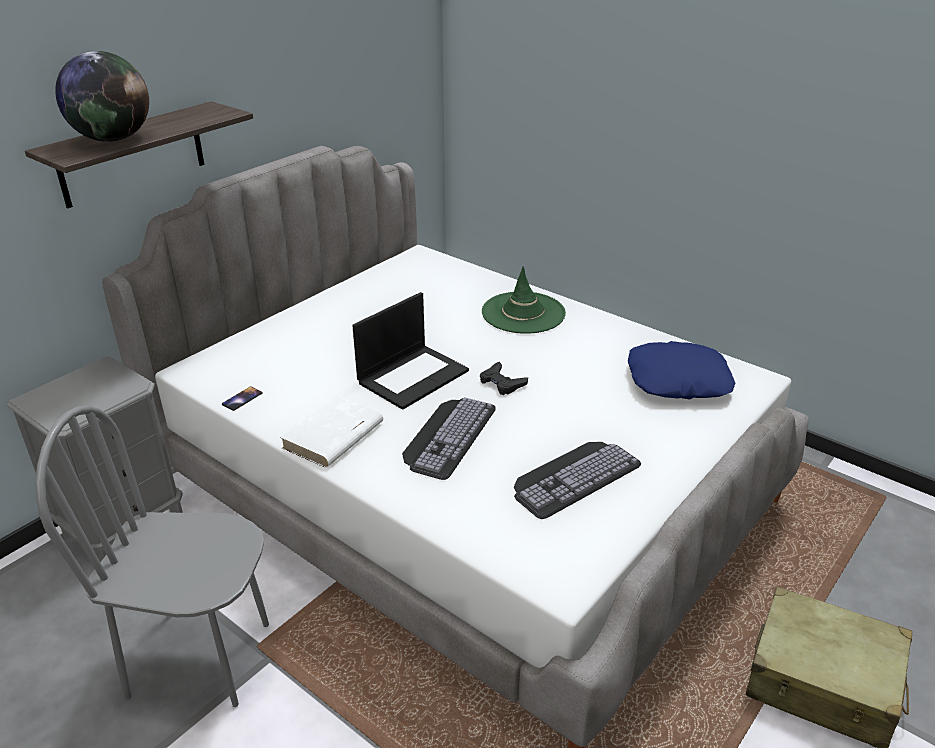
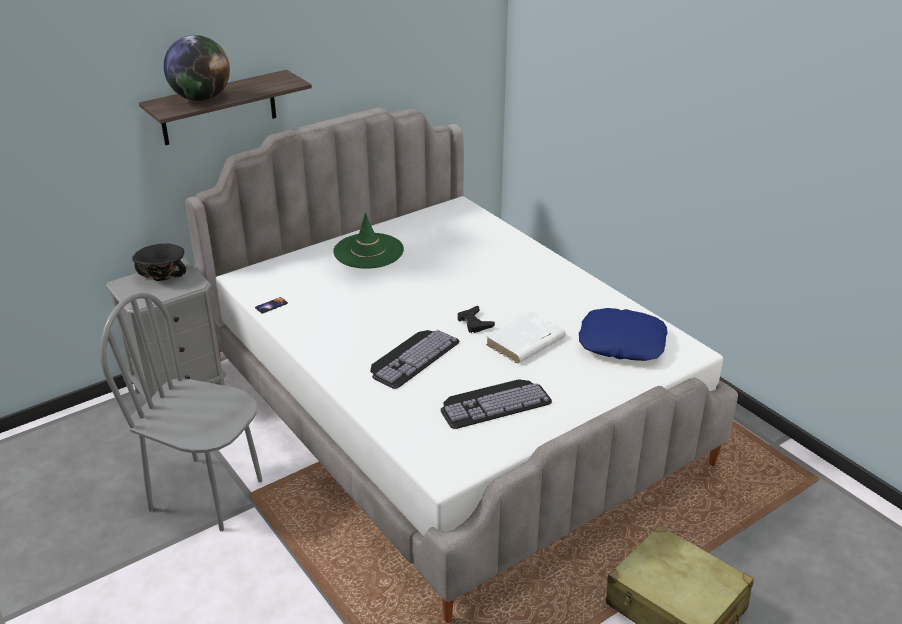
camera: 15 degrees right, 0 degrees up
white book [280,395,383,468] -> white book moved to [486,311,566,364]
laptop [352,292,469,410] -> none
green hat [482,266,566,334] -> green hat moved to [333,212,404,269]
none -> black bowl [132,243,186,281]

